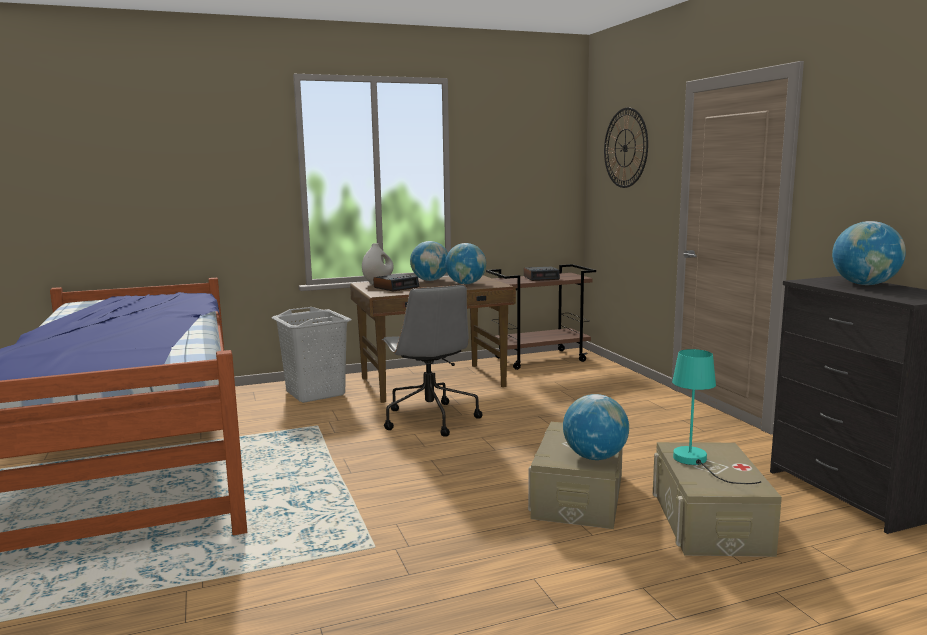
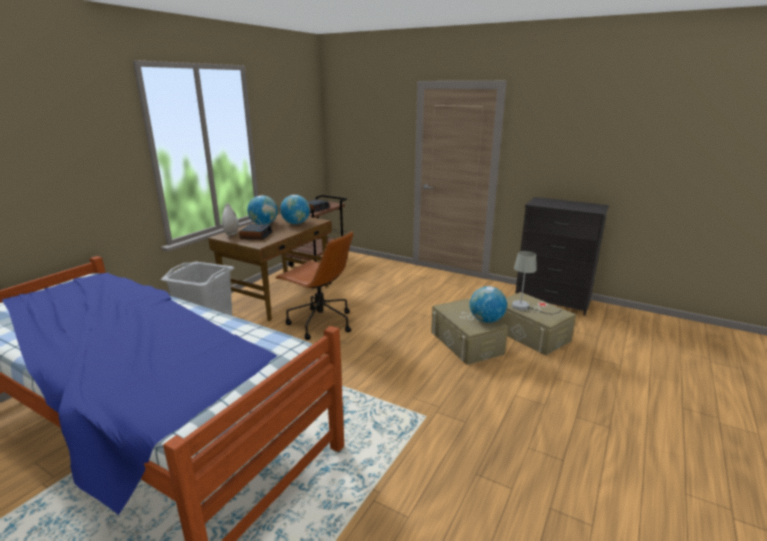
camera: 40 degrees left, 10 degrees up
grey office chair [382,285,483,437] -> brown office chair [275,231,353,340]
wall clock [604,107,648,188] -> none
turquoise table lamp [672,349,761,484] -> grey table lamp [512,251,561,314]
globe [832,221,906,285] -> none

